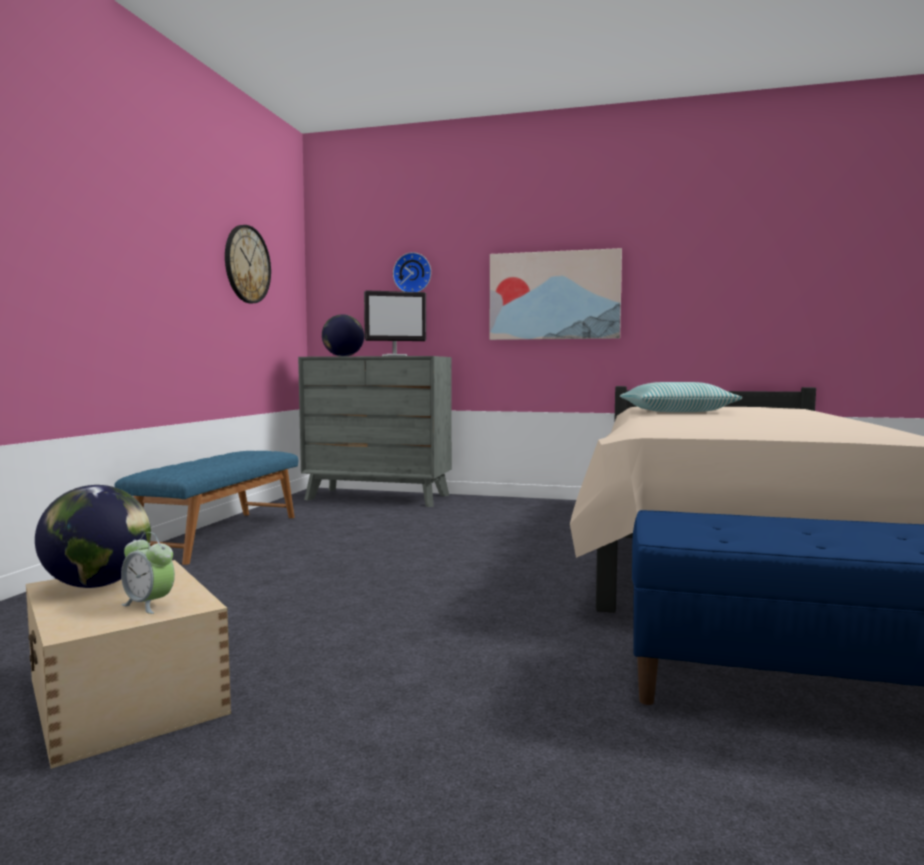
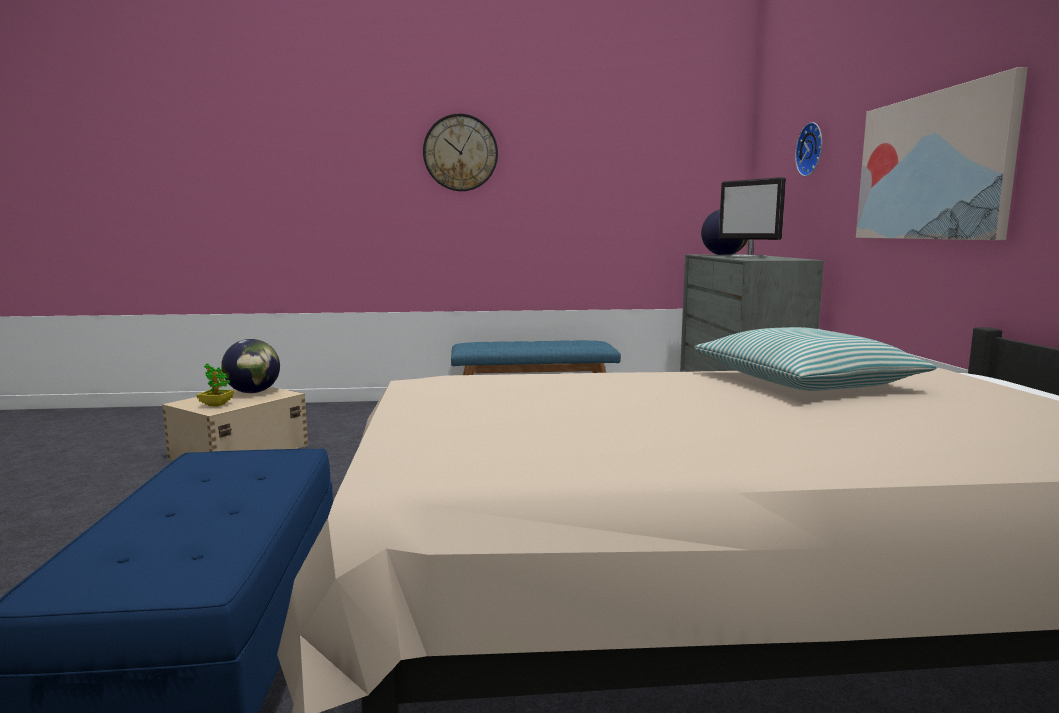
camera: 70 degrees right, 5 degrees up
alarm clock [121,532,175,614] -> potted plant [197,363,234,407]
wall clock [225,225,271,303] -> wall clock moved to [423,114,498,191]

